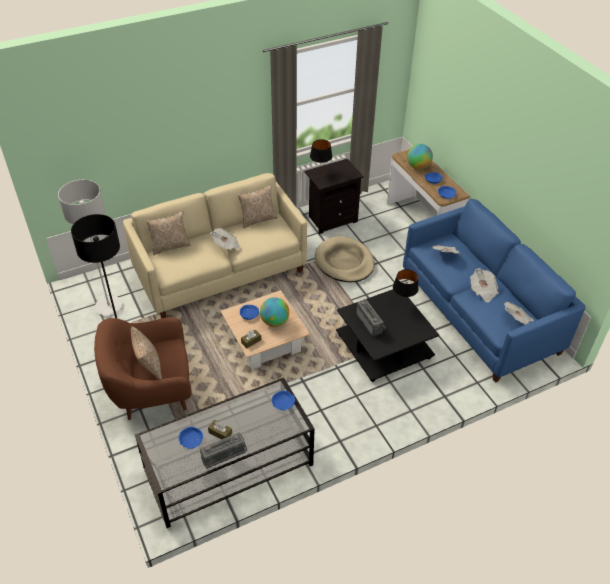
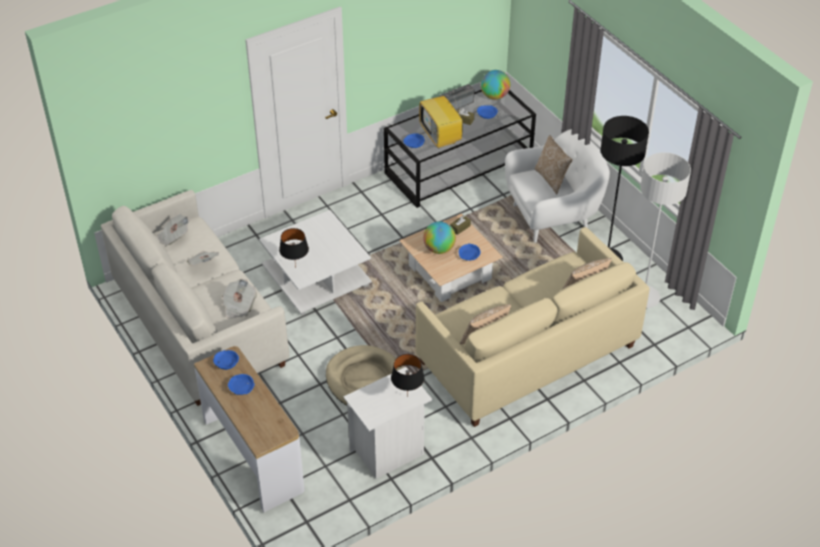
camera: 175 degrees right, 0 degrees up
brown armchair [94,317,191,420] -> white armchair [505,129,610,243]
newspaper [210,228,241,250] -> none
black nightstand [304,159,364,234] -> white nightstand [343,367,433,479]
black coffee table [336,289,439,382] -> white coffee table [259,210,372,315]
radio [356,299,386,336] -> none
blue sofa [403,199,586,383] -> white sofa [101,190,289,406]
globe [407,144,433,170] -> globe moved to [481,70,510,100]
none -> television [419,92,463,148]

